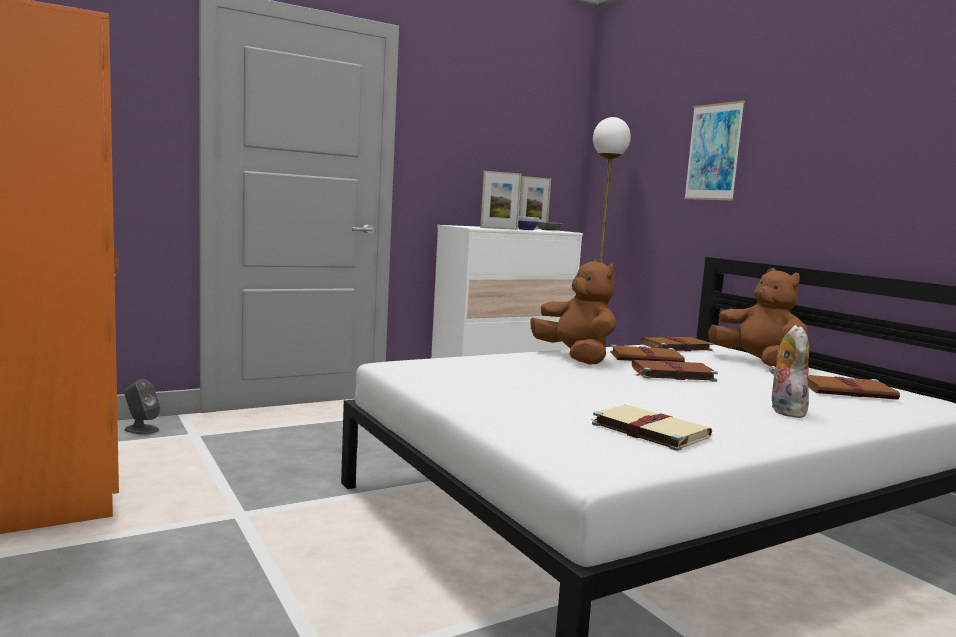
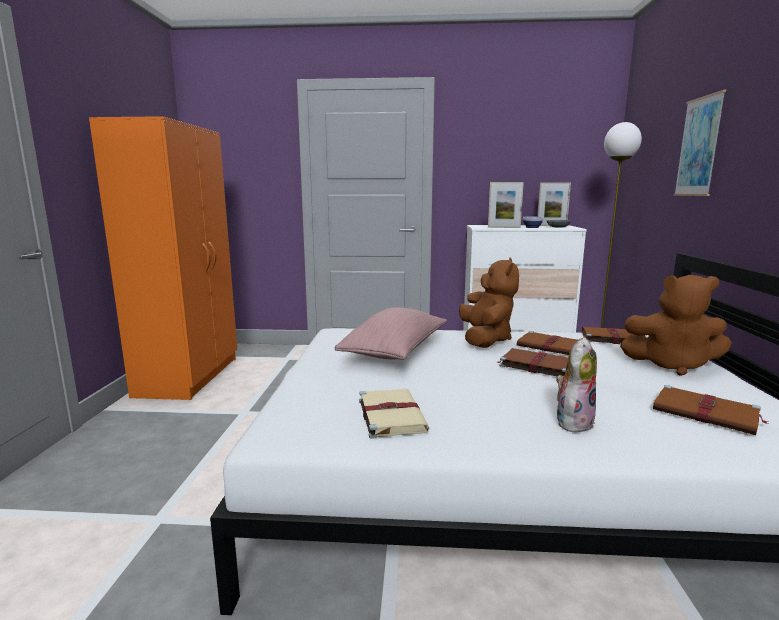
camera: 35 degrees right, 5 degrees up
grey speaker [124,379,160,435] -> none
brown plush toy [708,268,807,367] -> brown plush toy turned 105 degrees clockwise [620,275,732,376]
none -> pink pillow [335,308,447,360]

